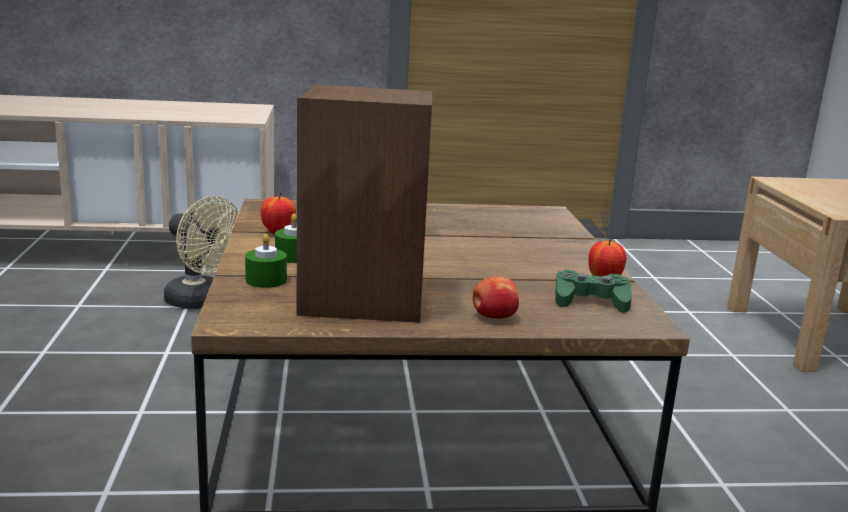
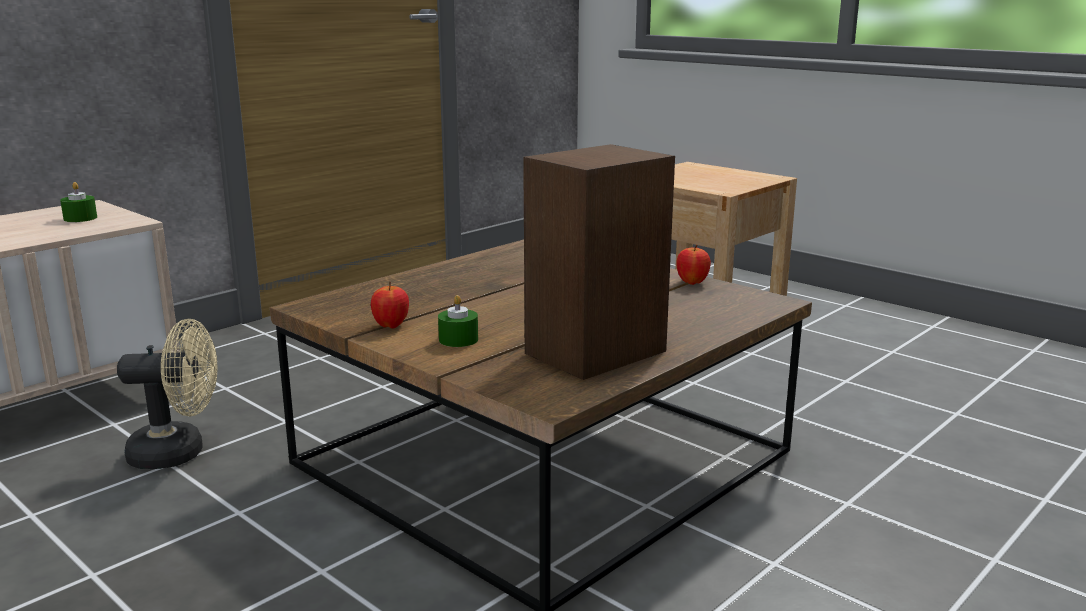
camera: 40 degrees left, 0 degrees up
green candle [245,234,287,288] -> green candle moved to [60,182,97,222]
apple [473,276,519,319] -> none
green game controller [555,270,632,313] -> none

